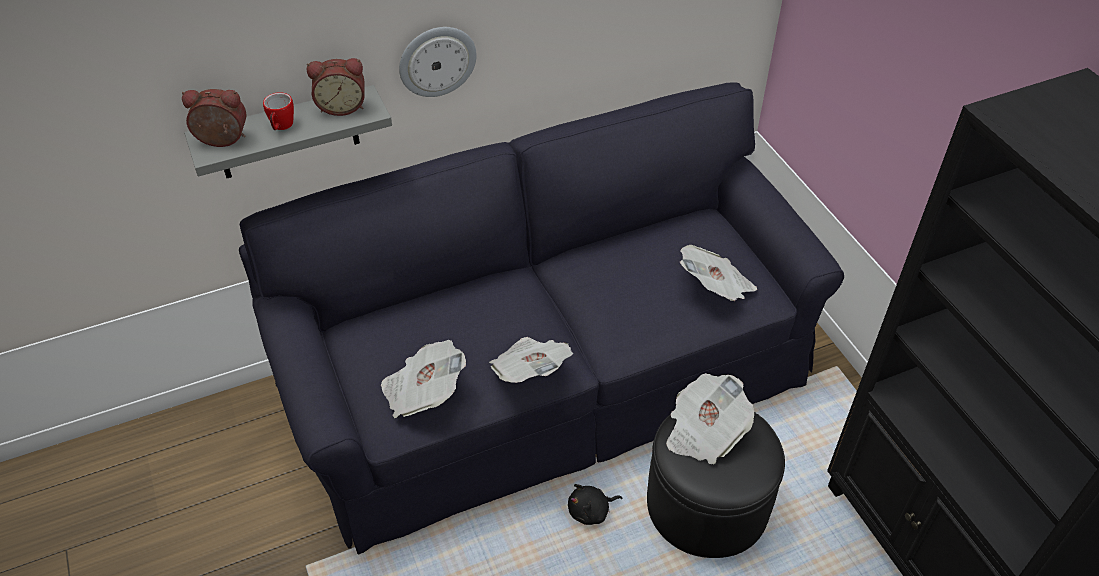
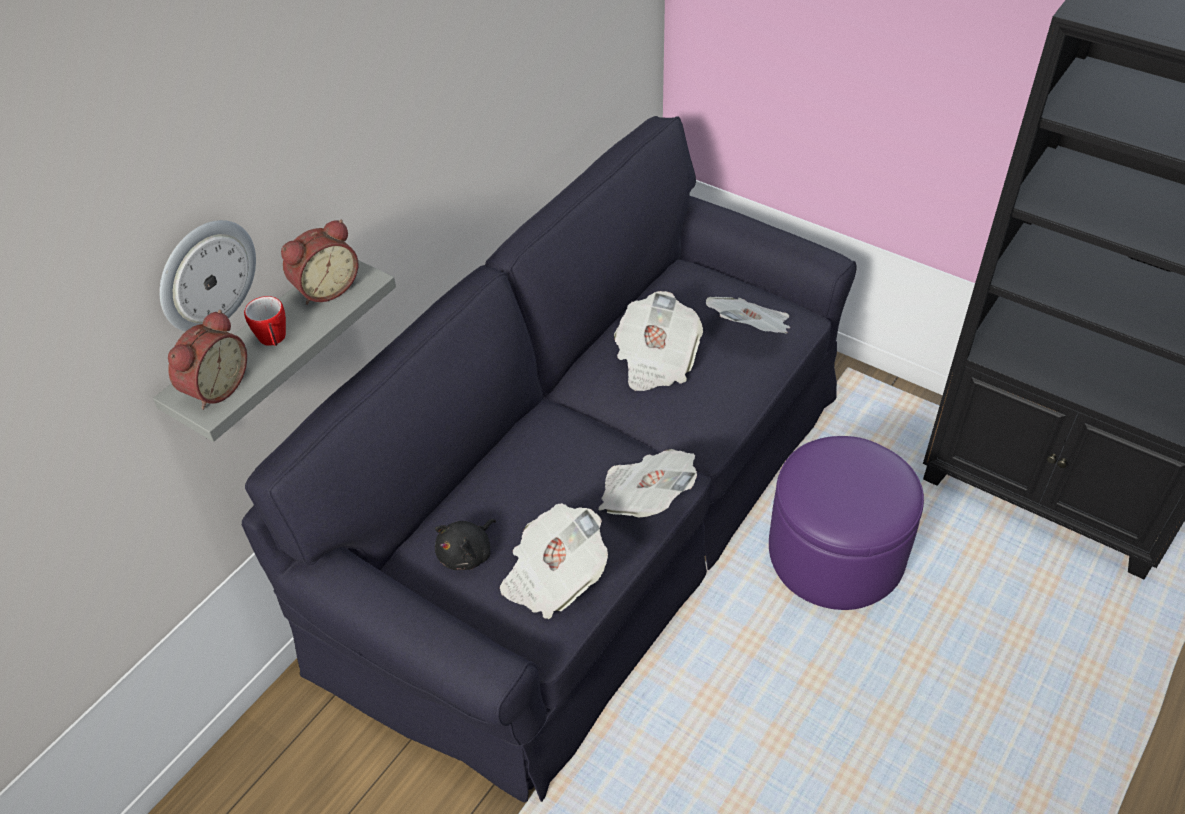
camera: 30 degrees left, 0 degrees up
alarm clock [182,89,246,147] -> alarm clock turned 150 degrees clockwise [168,310,247,410]
wall clock [399,27,477,97] -> wall clock moved to [159,220,256,332]
black plush toy [568,484,622,525] -> black plush toy moved to [435,519,496,570]
black ottoman [647,412,785,558] -> purple ottoman [769,436,924,610]
newspaper [666,373,754,464] -> newspaper moved to [614,291,703,391]

